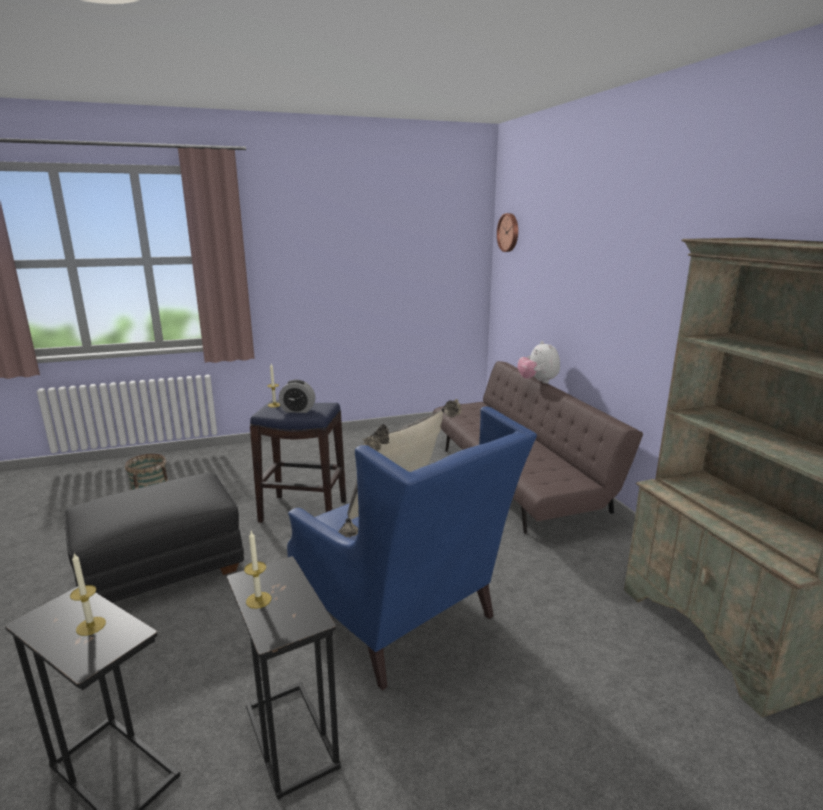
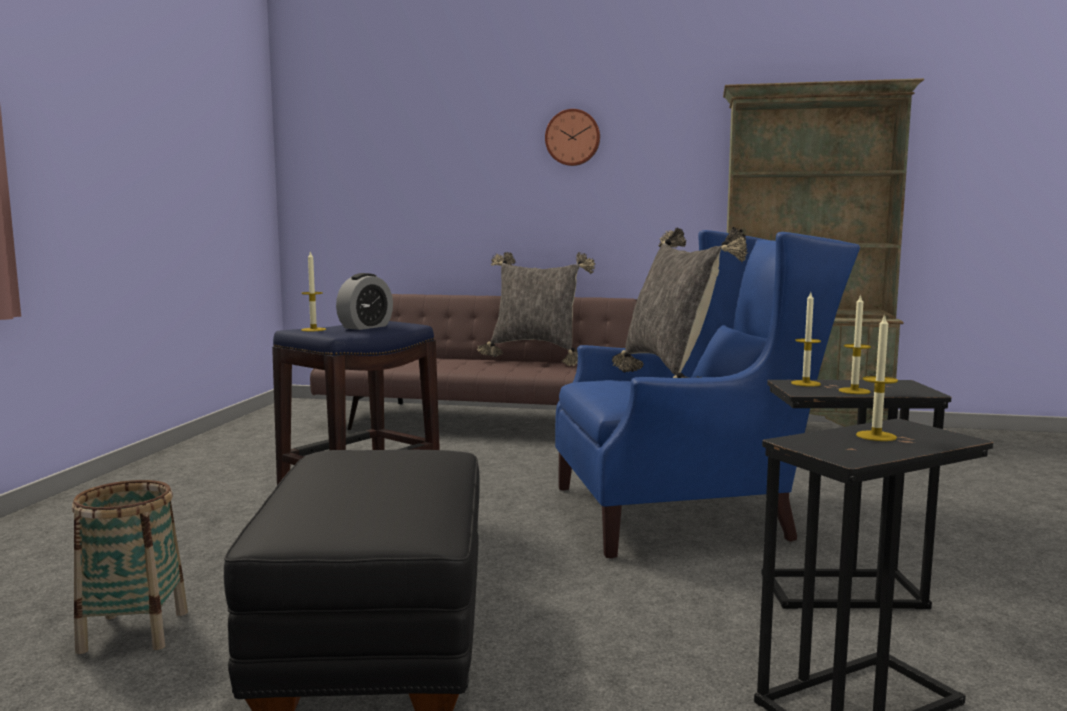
camera: 60 degrees left, 10 degrees down
wall clock [497,213,518,252] -> wall clock moved to [545,109,600,166]
plush toy [517,341,560,383] -> none
none -> pillow [477,252,596,366]
none -> candle [791,292,821,387]

